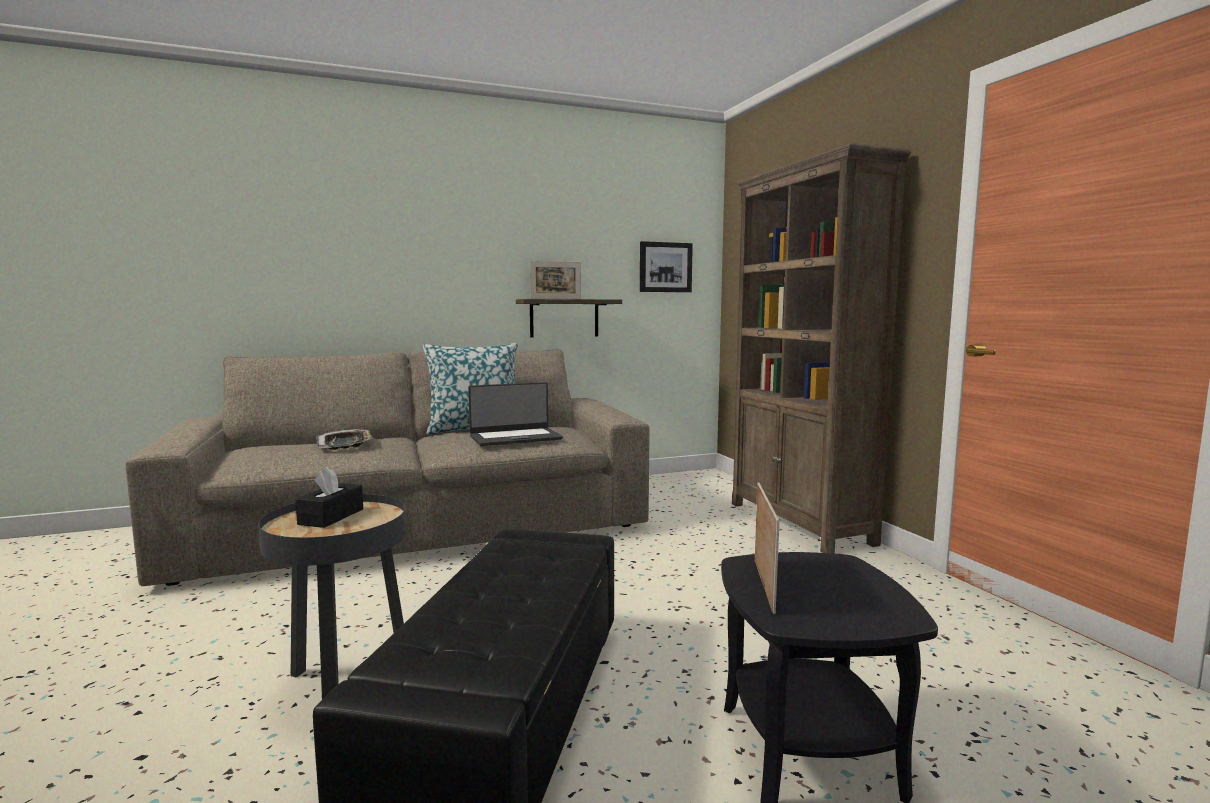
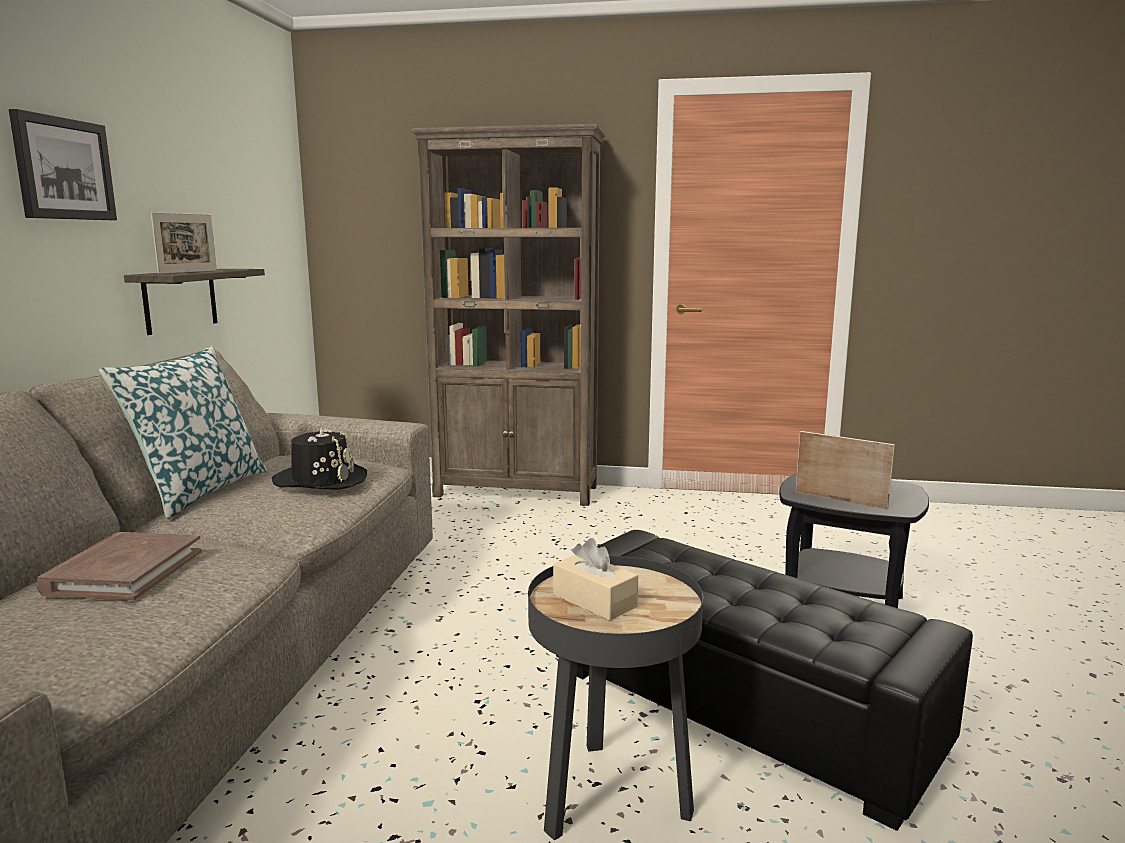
camera: 60 degrees left, 5 degrees up
black tissue box [295,467,363,528] -> beige tissue box [553,538,638,621]
tray [317,429,373,450] -> brown book [36,532,202,600]
laptop [468,382,563,446] -> black hat [272,427,367,489]
picture [640,241,693,292] -> picture moved to [9,109,117,220]

